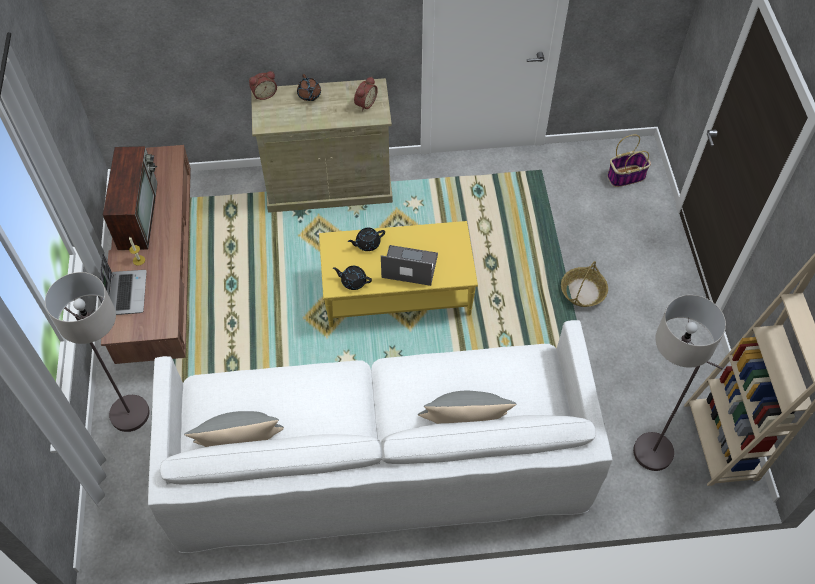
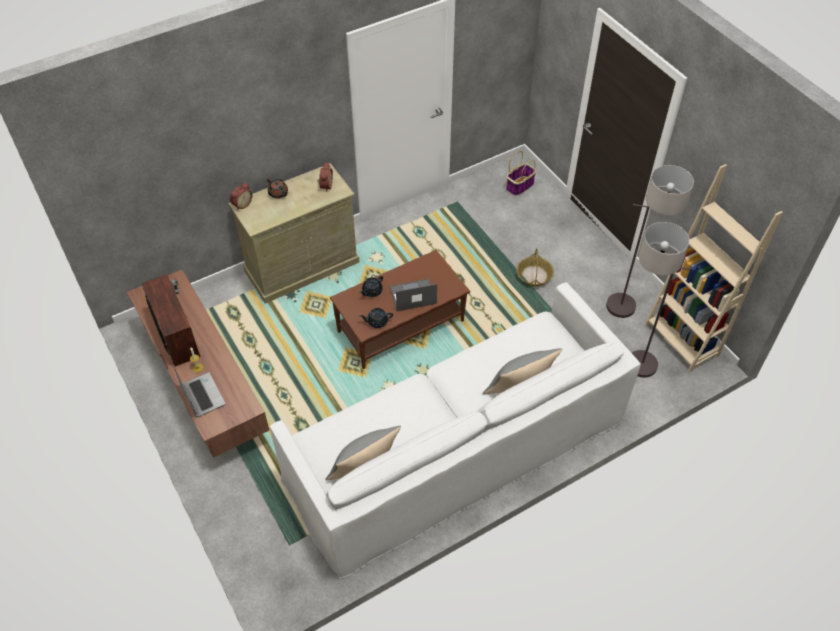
camera: 25 degrees left, 5 degrees down
grey floor lamp [45,272,150,432] -> grey floor lamp moved to [606,165,694,318]
yellow coffee table [319,221,478,327] -> brown coffee table [330,250,470,369]

